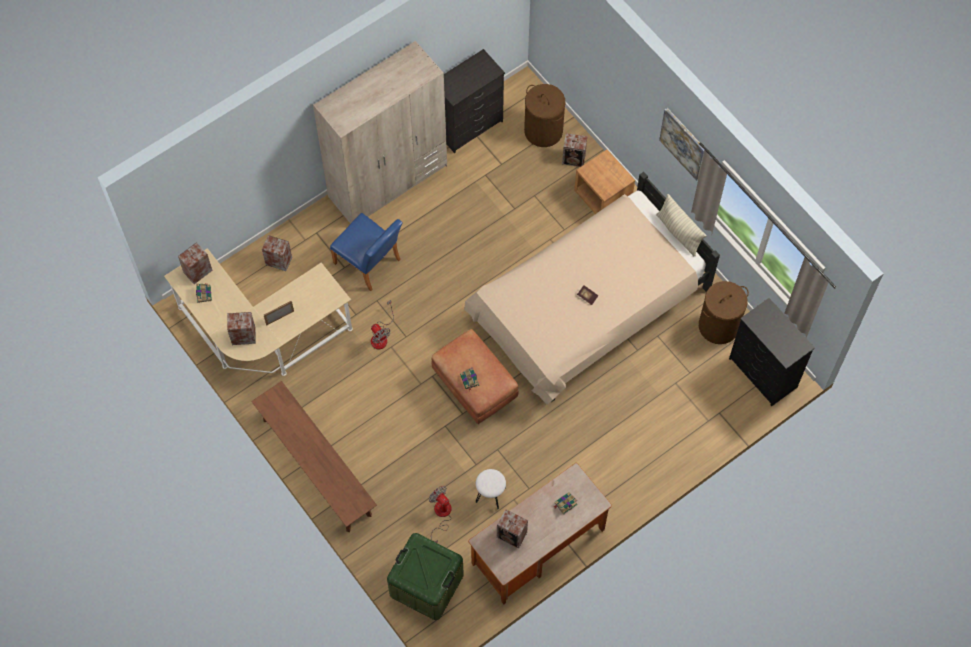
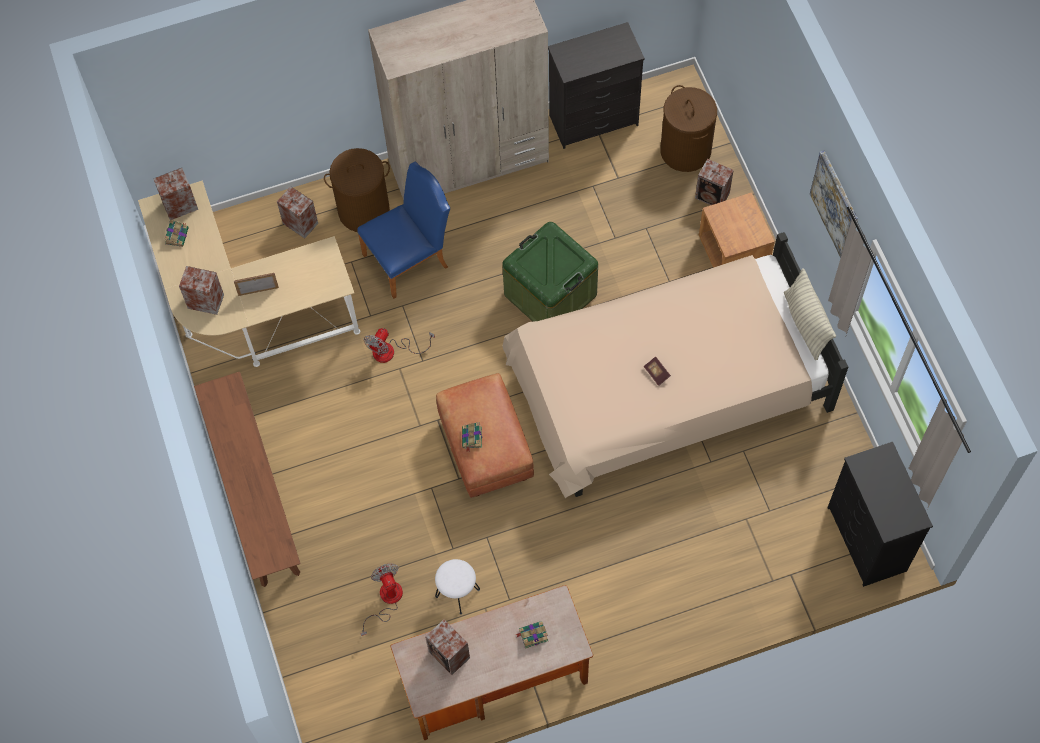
camera: 20 degrees right, 0 degrees up
blue chair [330,213,403,291] -> blue chair turned 90 degrees counterclockwise [357,162,450,299]
fan [371,300,394,349] -> fan turned 45 degrees clockwise [364,328,435,363]
green storage box [387,533,464,620] -> green storage box moved to [502,222,598,322]
brown laundry basket [699,281,749,344] -> brown laundry basket moved to [324,148,390,232]

